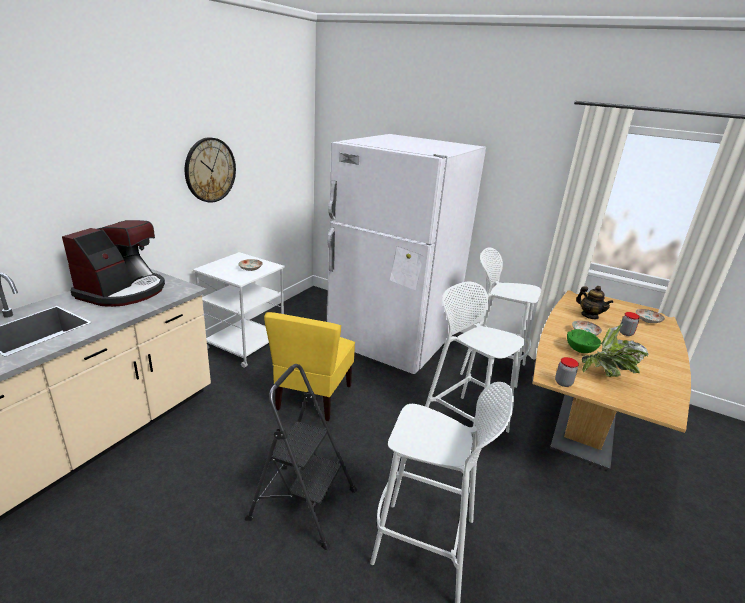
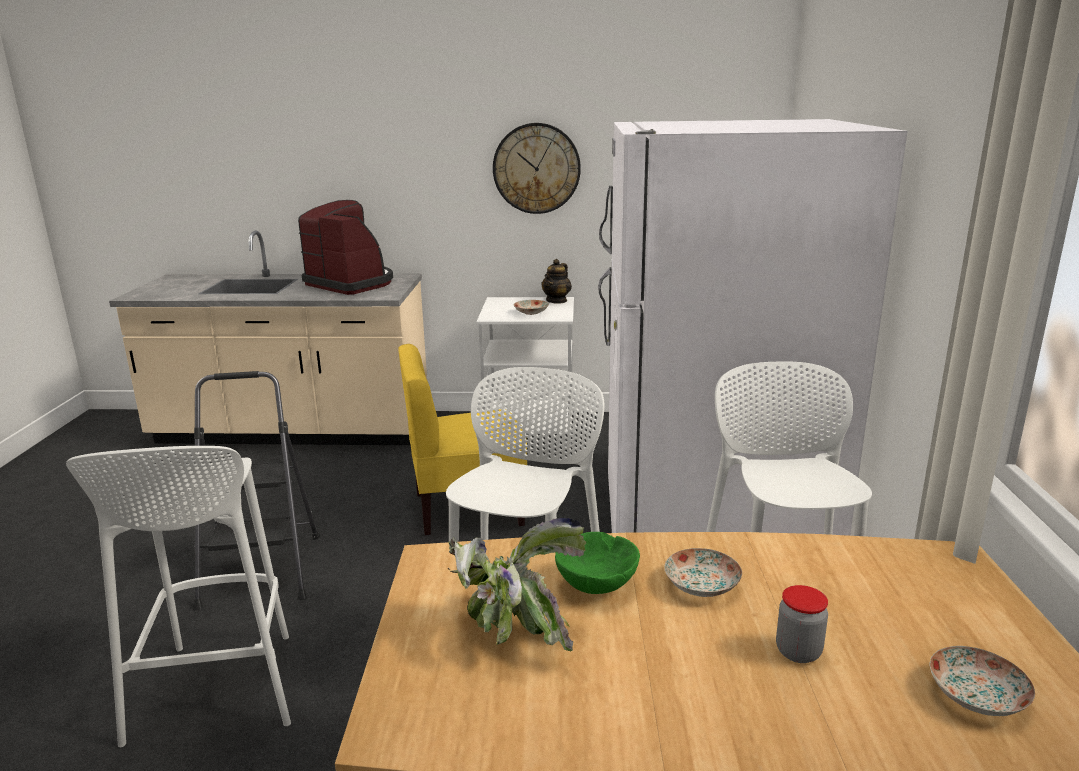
camera: 65 degrees right, 5 degrees down
coffee machine [62,220,165,307] -> coffee machine turned 135 degrees counterclockwise [298,200,393,295]
jar [555,357,579,387] -> none
teapot [576,286,613,319] -> teapot moved to [541,259,572,304]

